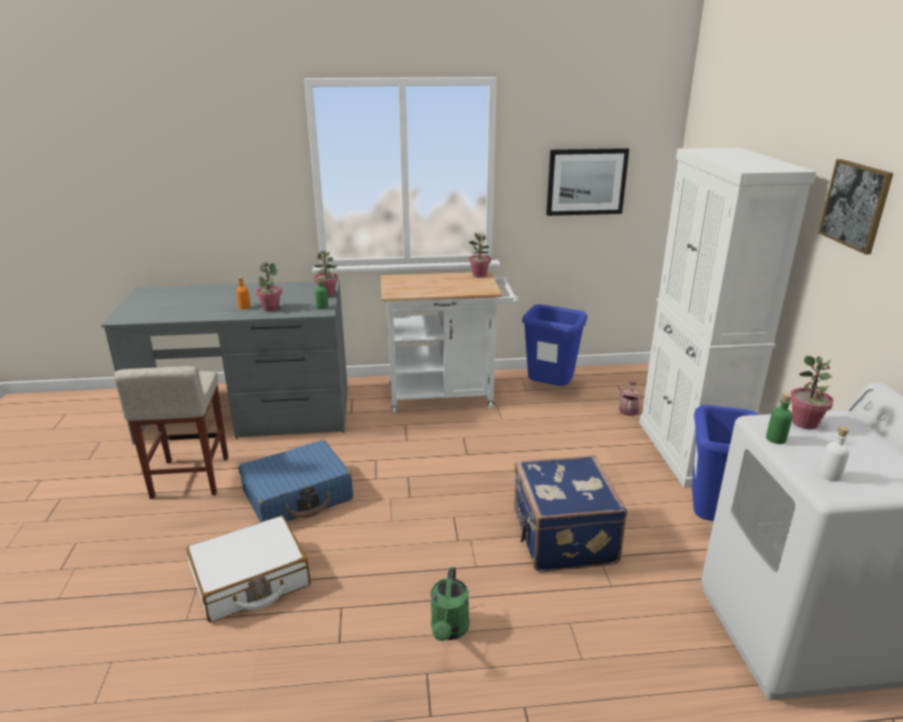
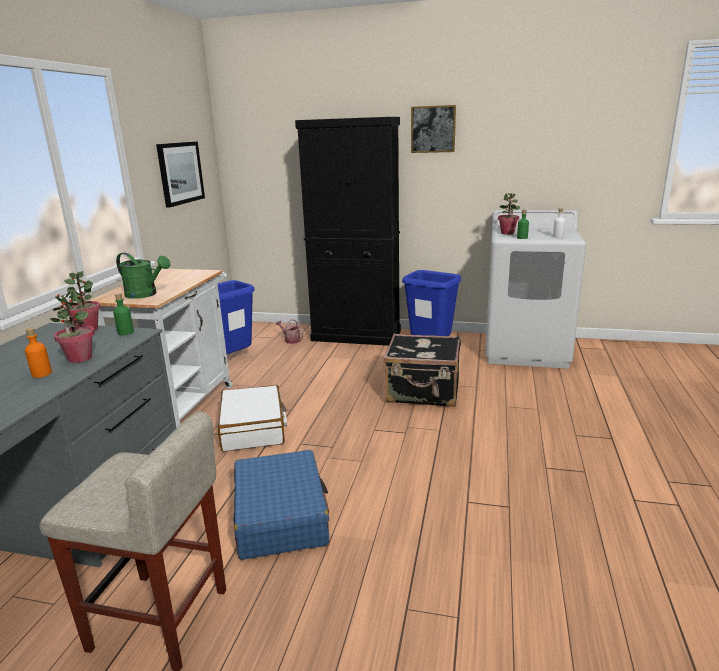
camera: 70 degrees left, 5 degrees down
white suitcase [186,516,311,622] -> white suitcase moved to [218,385,287,452]
green watering can [430,567,469,641] -> green watering can moved to [116,253,170,299]
potted plant [469,233,491,277] -> none
blue suitcase [514,455,627,572] -> black suitcase [383,333,461,407]
white cabinet [639,148,817,488] -> black cabinet [295,117,401,346]

